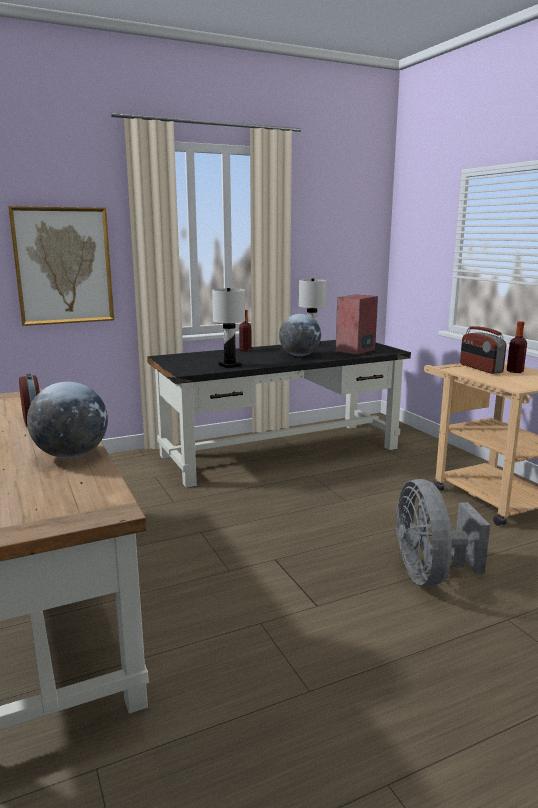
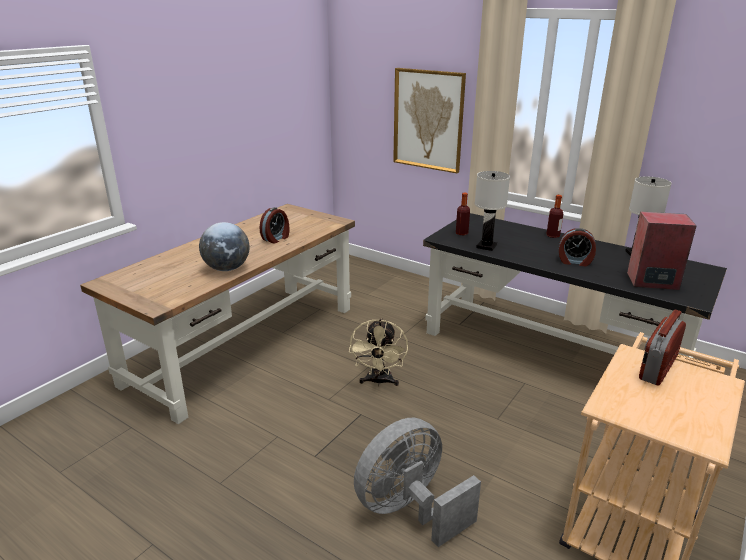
camera: 60 degrees right, 10 degrees up
globe [279,314,321,356] -> alarm clock [559,228,596,267]
bottle [507,321,527,373] -> bottle moved to [456,193,470,235]
none -> beige fan [349,318,408,386]

